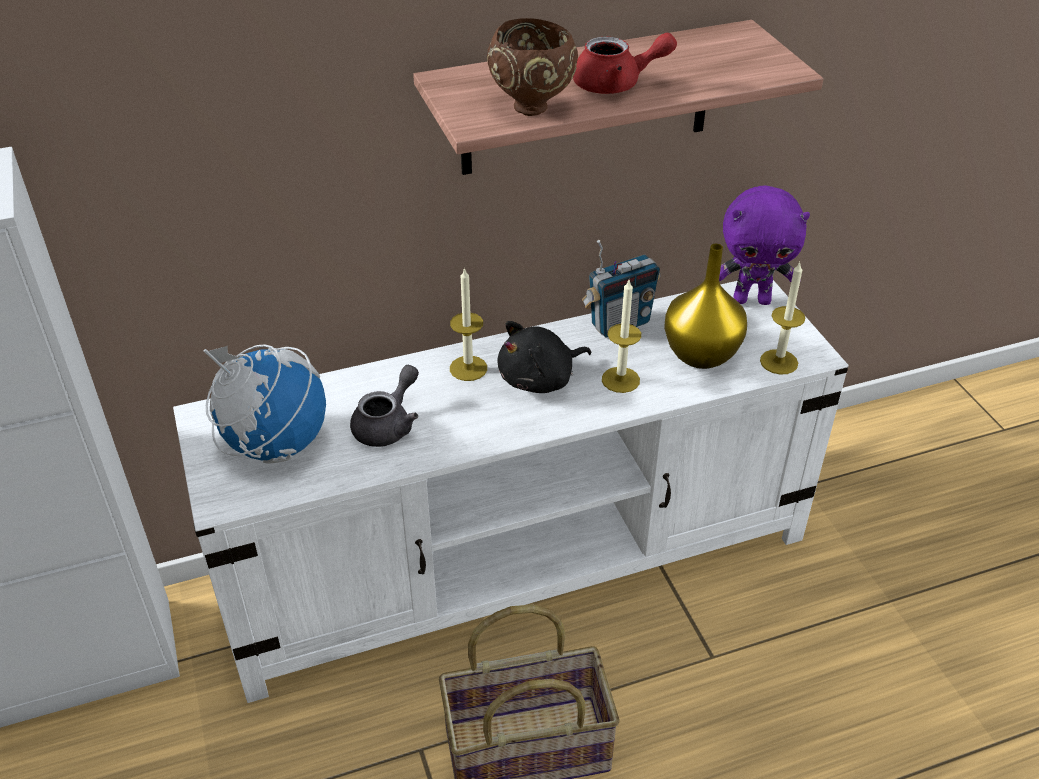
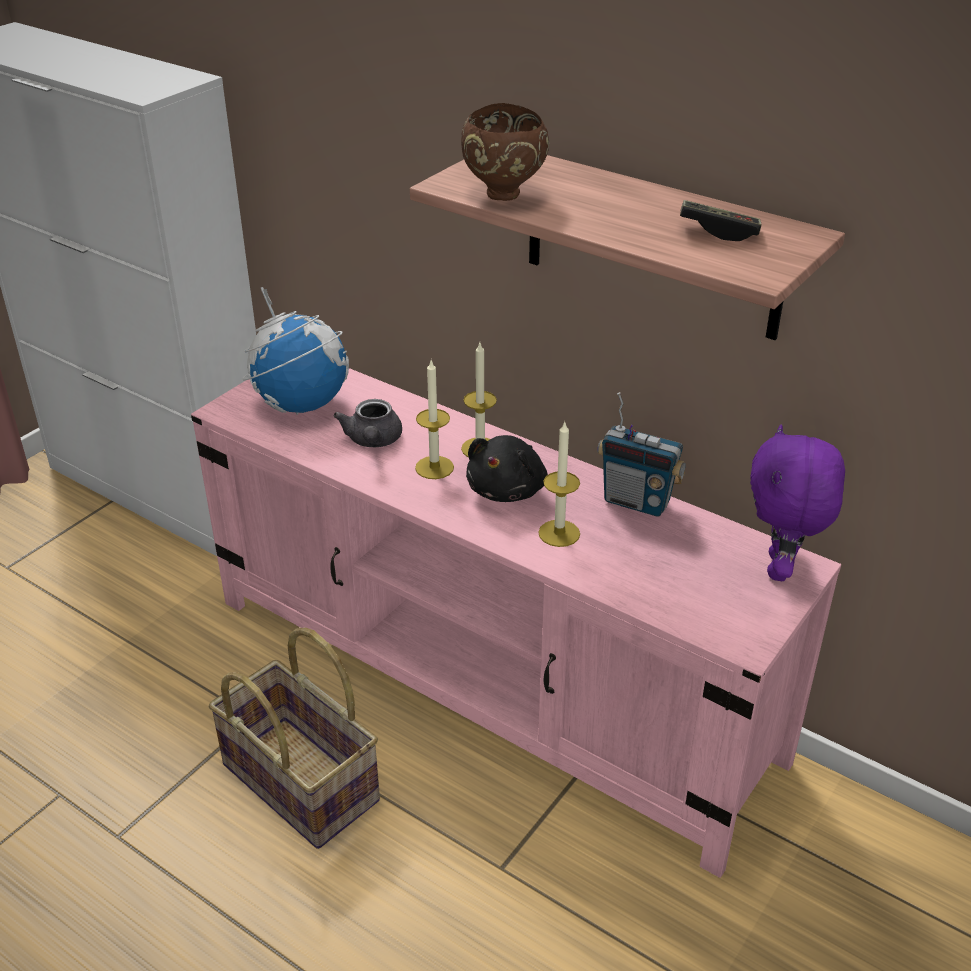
camera: 55 degrees right, 5 degrees down
white tv stand [173,280,849,703] -> pink tv stand [191,368,841,878]
grey teapot [350,365,419,447] -> grey teapot turned 90 degrees clockwise [333,399,402,447]
black plush toy [498,321,591,393] -> black plush toy turned 90 degrees counterclockwise [466,435,548,502]
red teapot [573,32,677,94] -> none
yellow vase [664,244,747,369] -> none
purple plush toy [719,185,810,305] -> purple plush toy turned 45 degrees clockwise [750,424,845,581]
candle [760,262,805,375] -> candle moved to [415,360,454,479]
none -> game controller [680,200,762,241]

